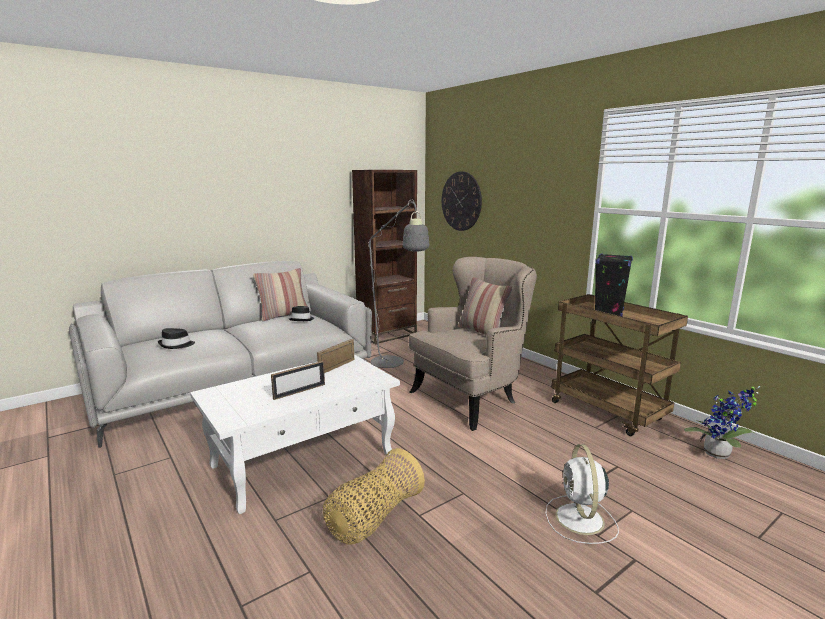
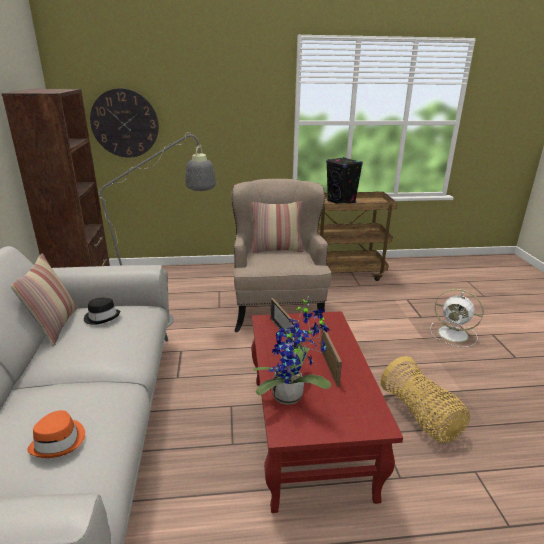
camera: 60 degrees left, 10 degrees up
black hat [158,328,195,349] -> orange hat [27,410,85,458]
white coffee table [190,355,400,514] -> red coffee table [251,311,403,513]
potted plant [684,386,760,459] -> potted plant moved to [253,295,331,405]

